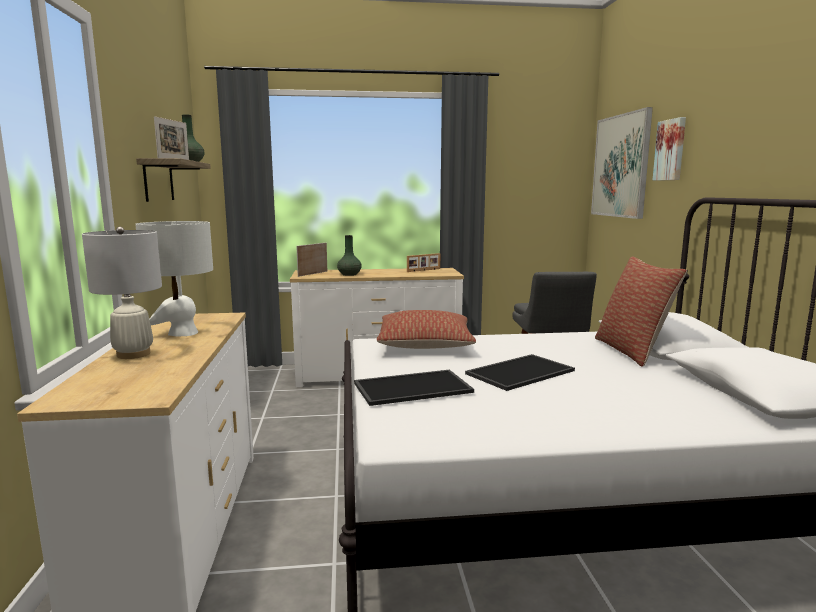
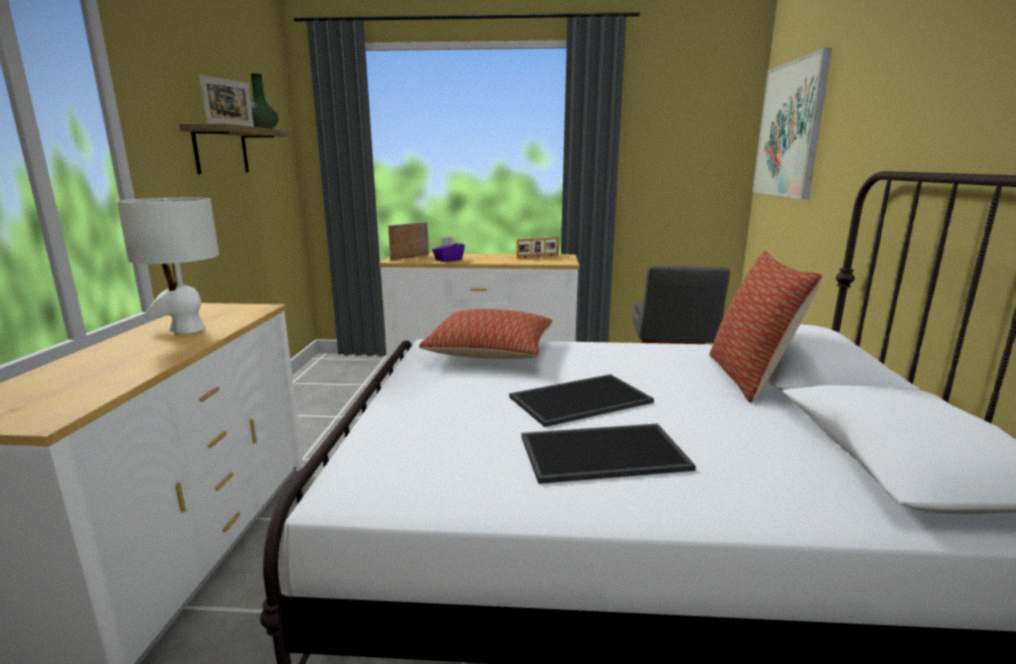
camera: 10 degrees right, 5 degrees up
white table lamp [82,227,162,359] -> none
green vase [337,235,362,276] -> purple tissue box [432,237,465,262]
tray [354,370,474,406] -> tray moved to [521,424,696,484]
picture [653,117,686,181] -> none

